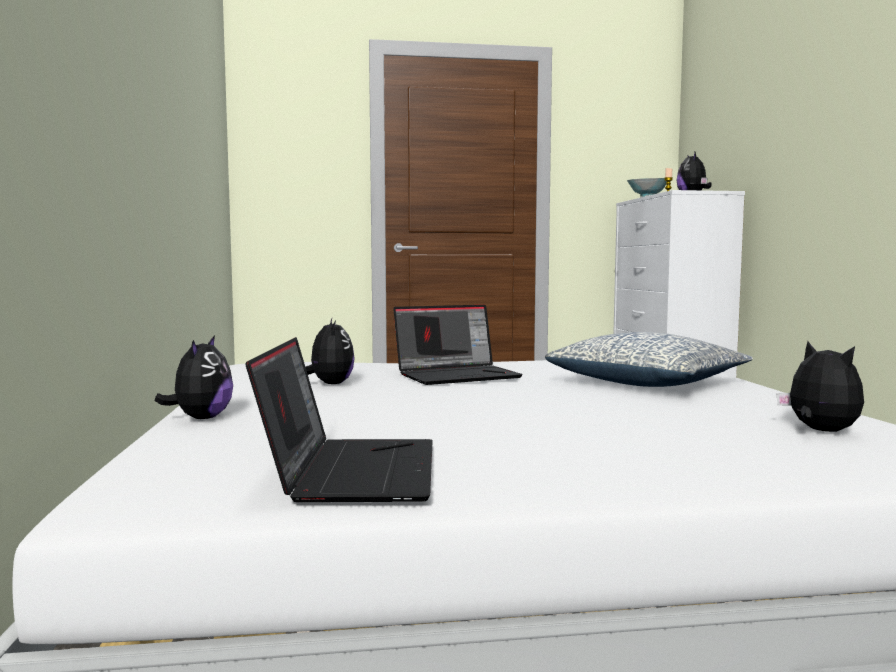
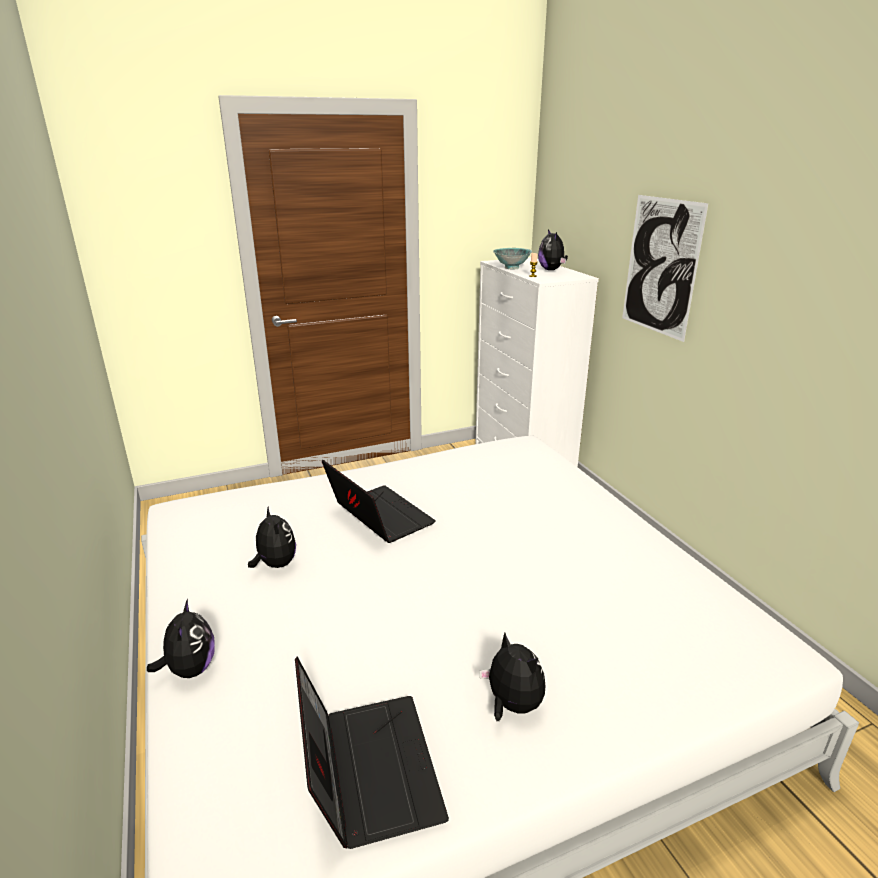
camera: 15 degrees left, 20 degrees up
laptop [393,305,523,385] -> laptop turned 90 degrees counterclockwise [322,459,436,543]
pillow [545,332,753,387] -> none
plush toy [777,341,864,432] -> plush toy moved to [479,632,545,721]
none -> picture [622,195,708,342]

